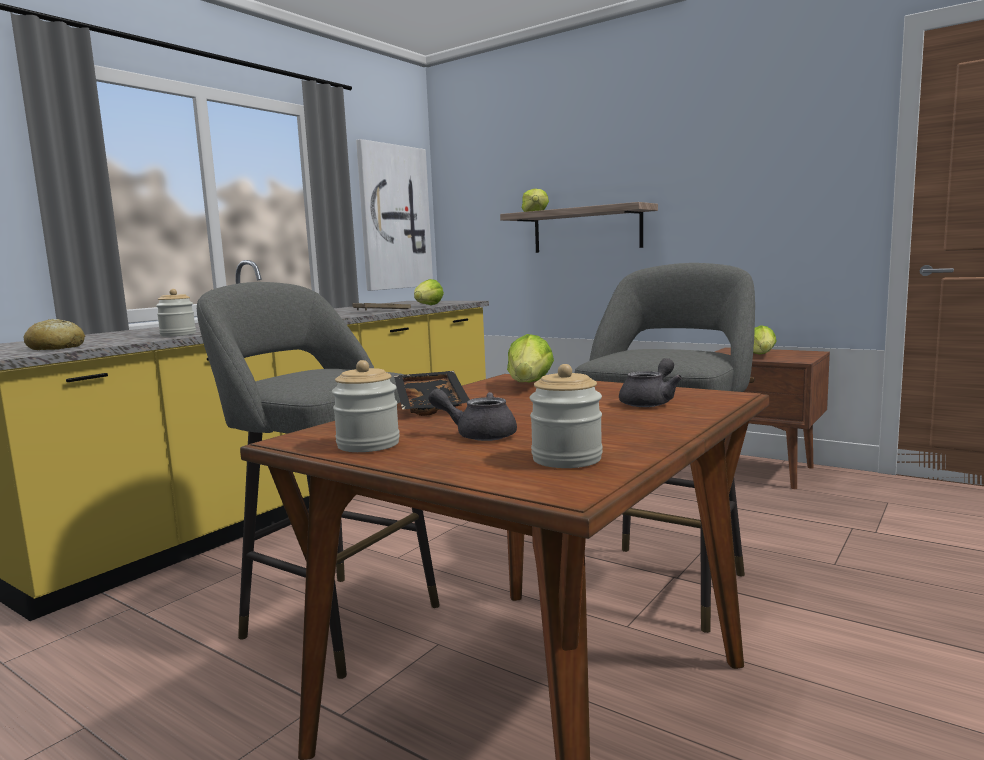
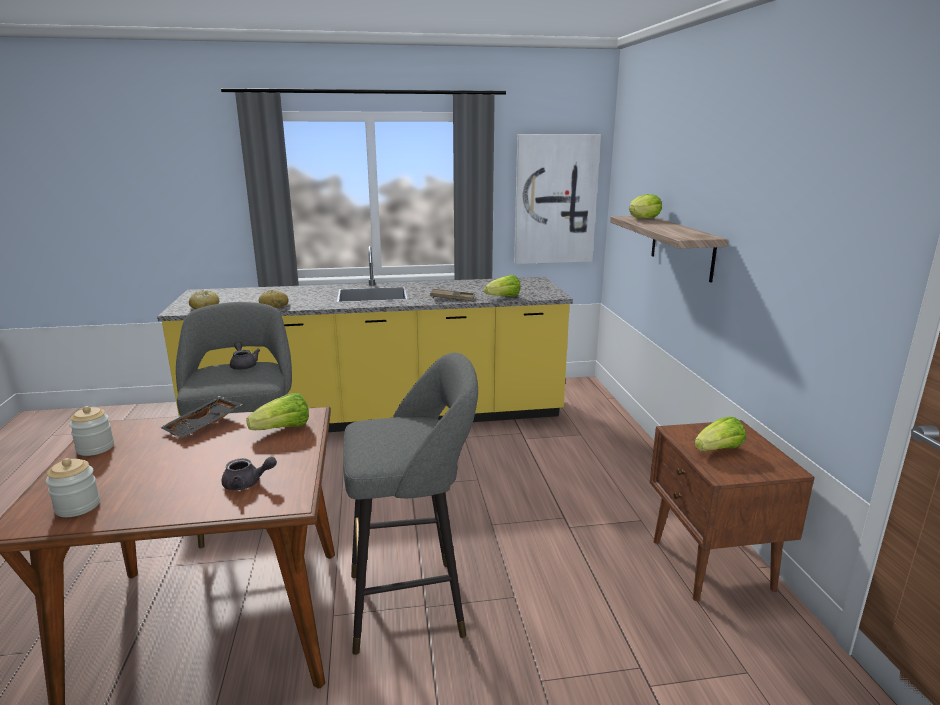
camera: 45 degrees right, 10 degrees up
jar [156,289,196,336] -> bread [258,290,289,308]
grey teapot [428,389,517,441] -> grey teapot moved to [230,341,260,370]

